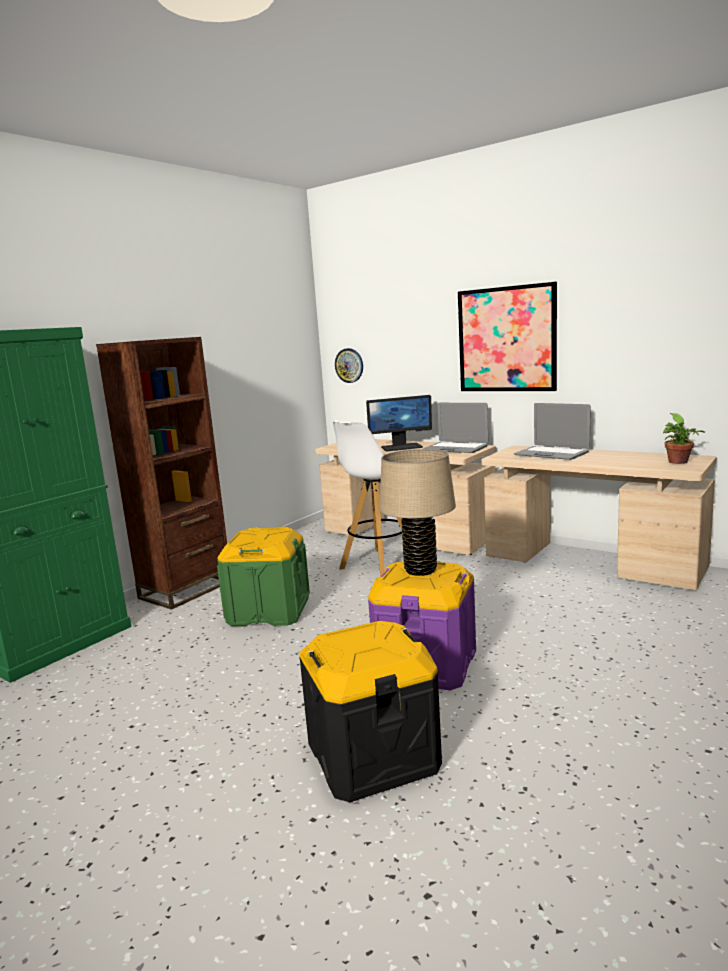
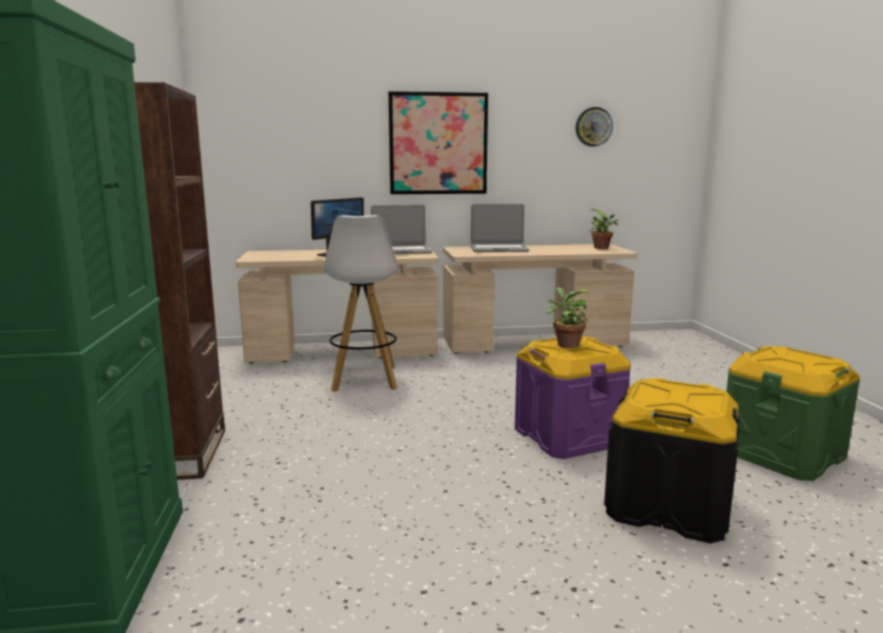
camera: 45 degrees left, 0 degrees up
green storage box [217,526,310,626] -> green storage box moved to [726,346,860,481]
wall clock [335,348,363,383] -> wall clock moved to [576,107,613,147]
beige table lamp [380,449,456,576] -> potted plant [546,287,590,348]

